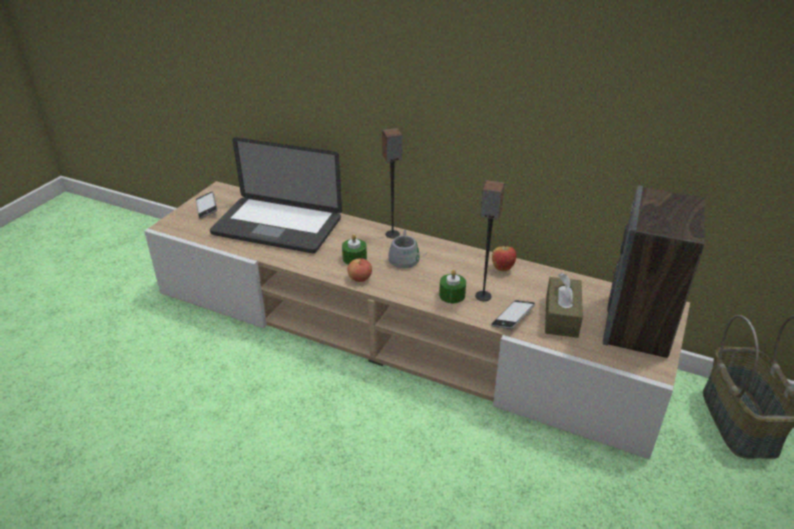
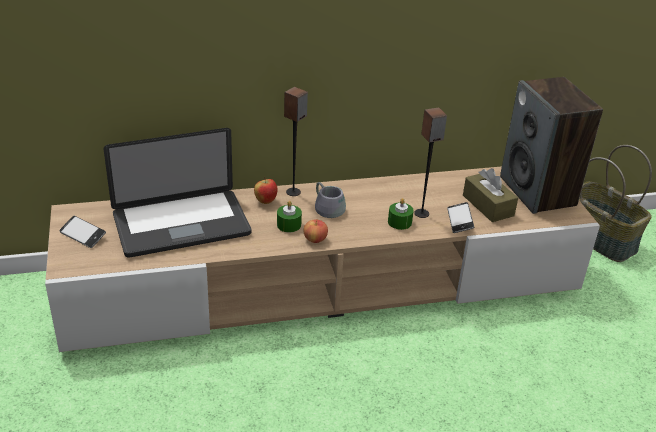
camera: 40 degrees left, 0 degrees up
apple [492,243,516,271] -> apple moved to [254,177,278,204]

